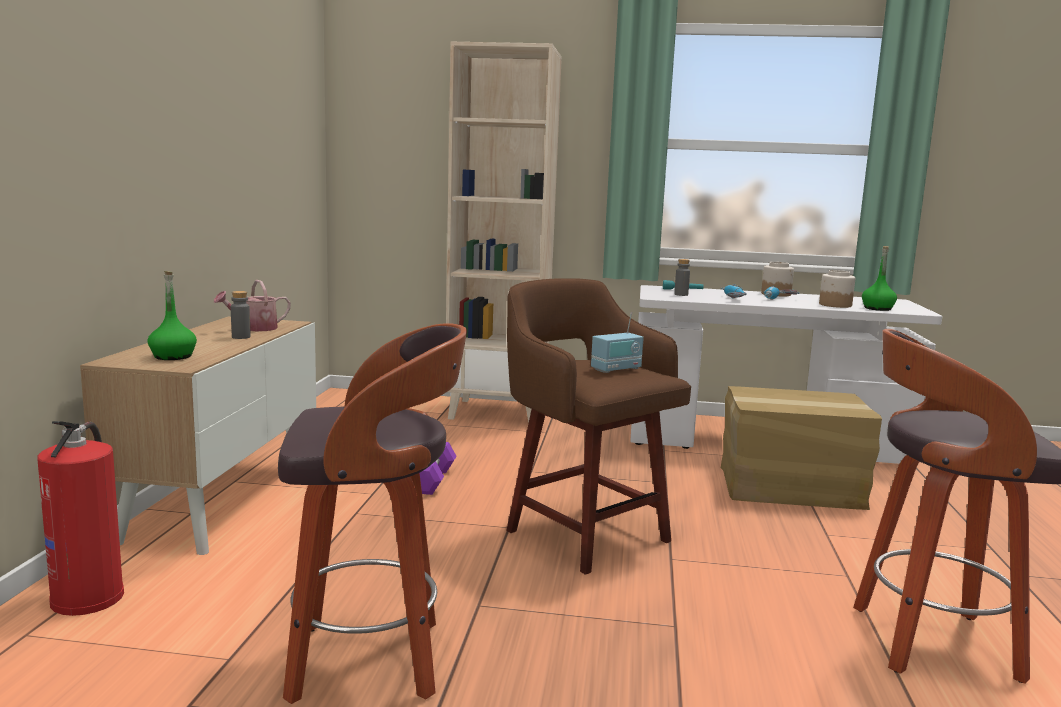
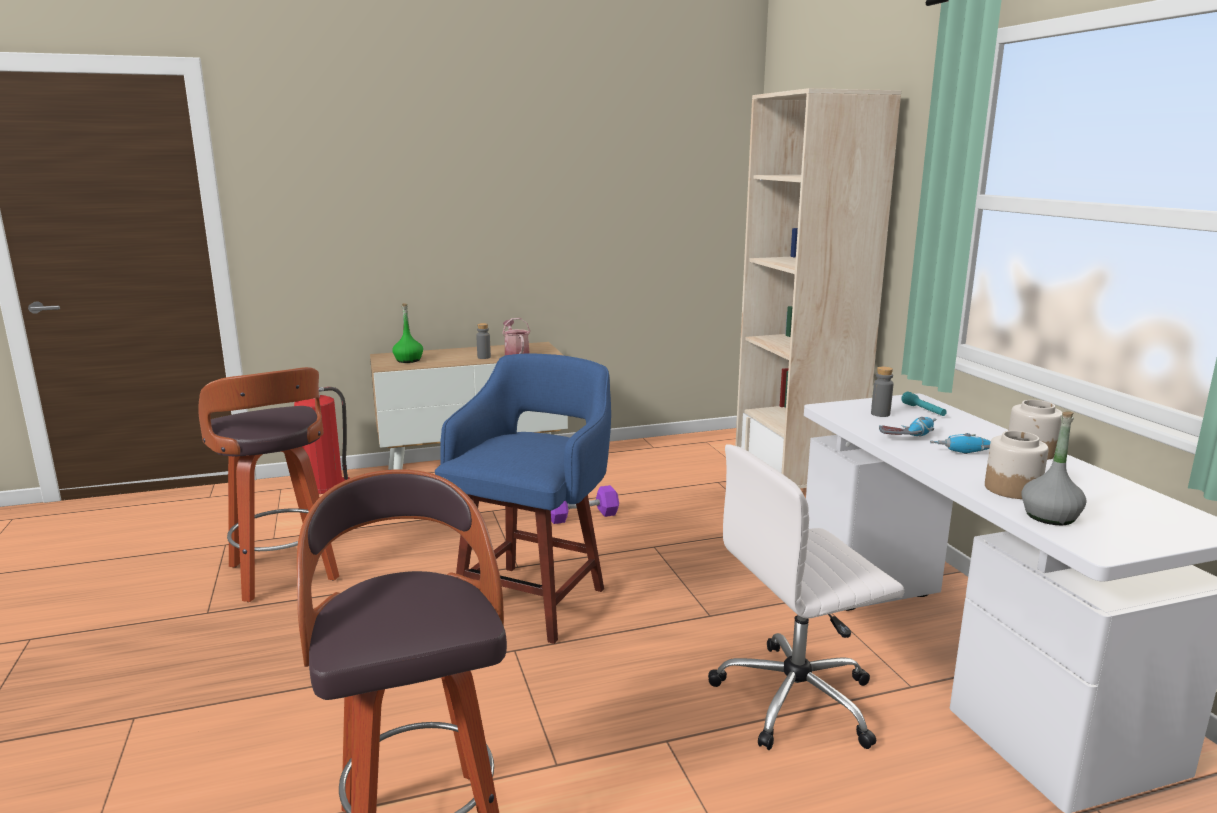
camera: 65 degrees right, 5 degrees up
watering can [214,280,291,331] -> watering can turned 45 degrees clockwise [502,318,530,355]
brown stool [506,278,691,575] -> blue stool [435,354,611,644]
radio [591,312,644,373] -> none
cardboard box [721,386,882,510] -> white office chair [708,444,904,750]
green bottle [862,246,897,311] -> grey bottle [1021,412,1086,525]

